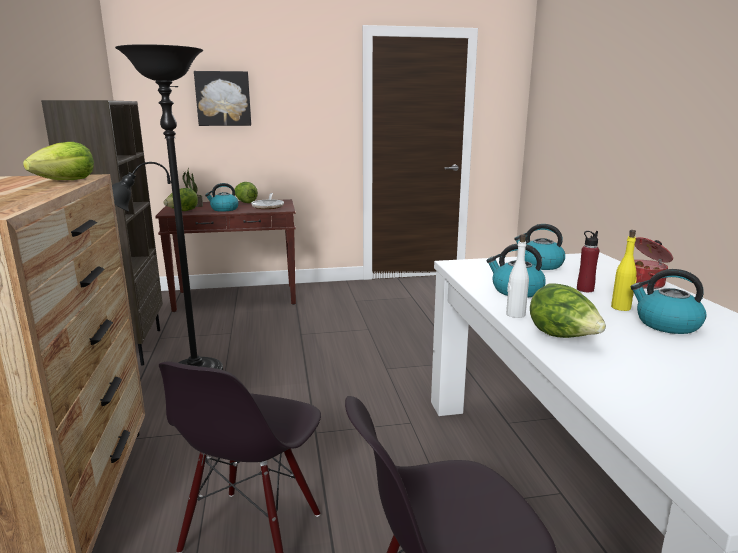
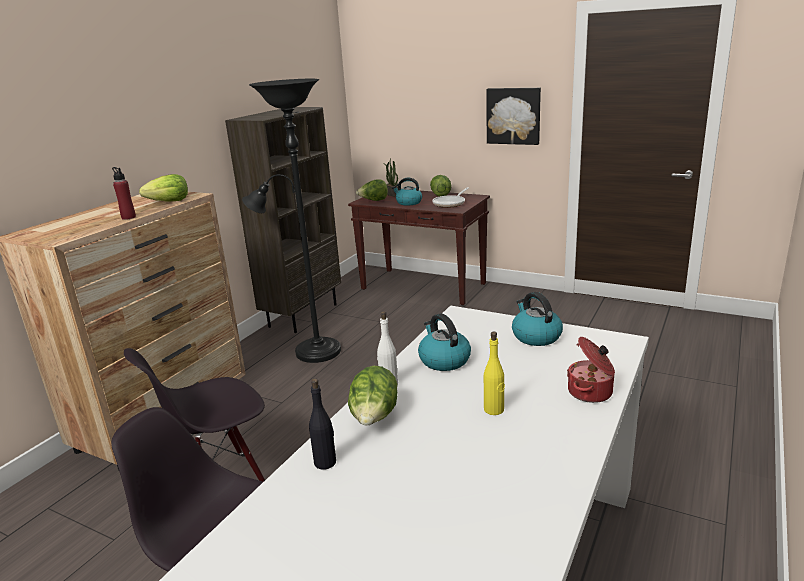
camera: 40 degrees right, 5 degrees up
picture [194,71,251,126] -> picture moved to [486,88,541,145]
red bottle [577,231,599,292] -> red bottle moved to [112,167,136,220]
kettle [631,269,706,334] -> none
none -> black bottle [309,378,336,469]

